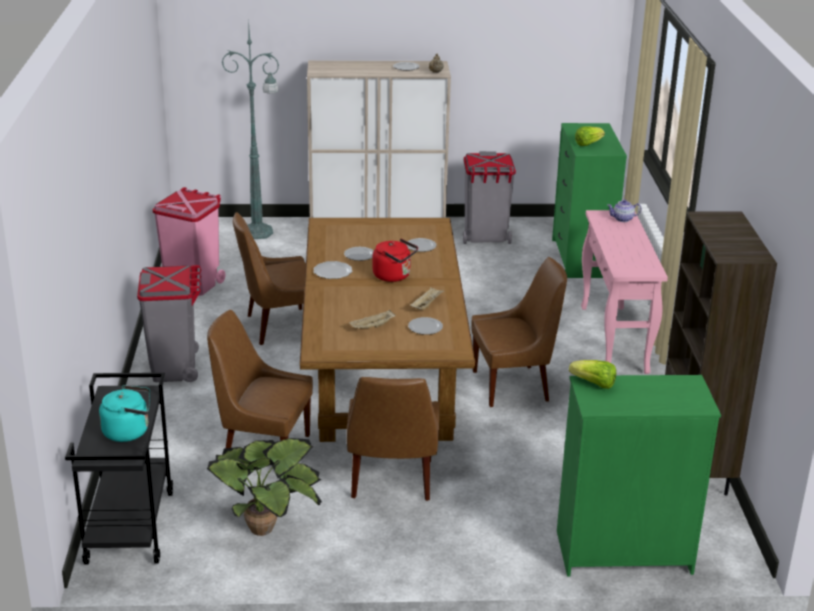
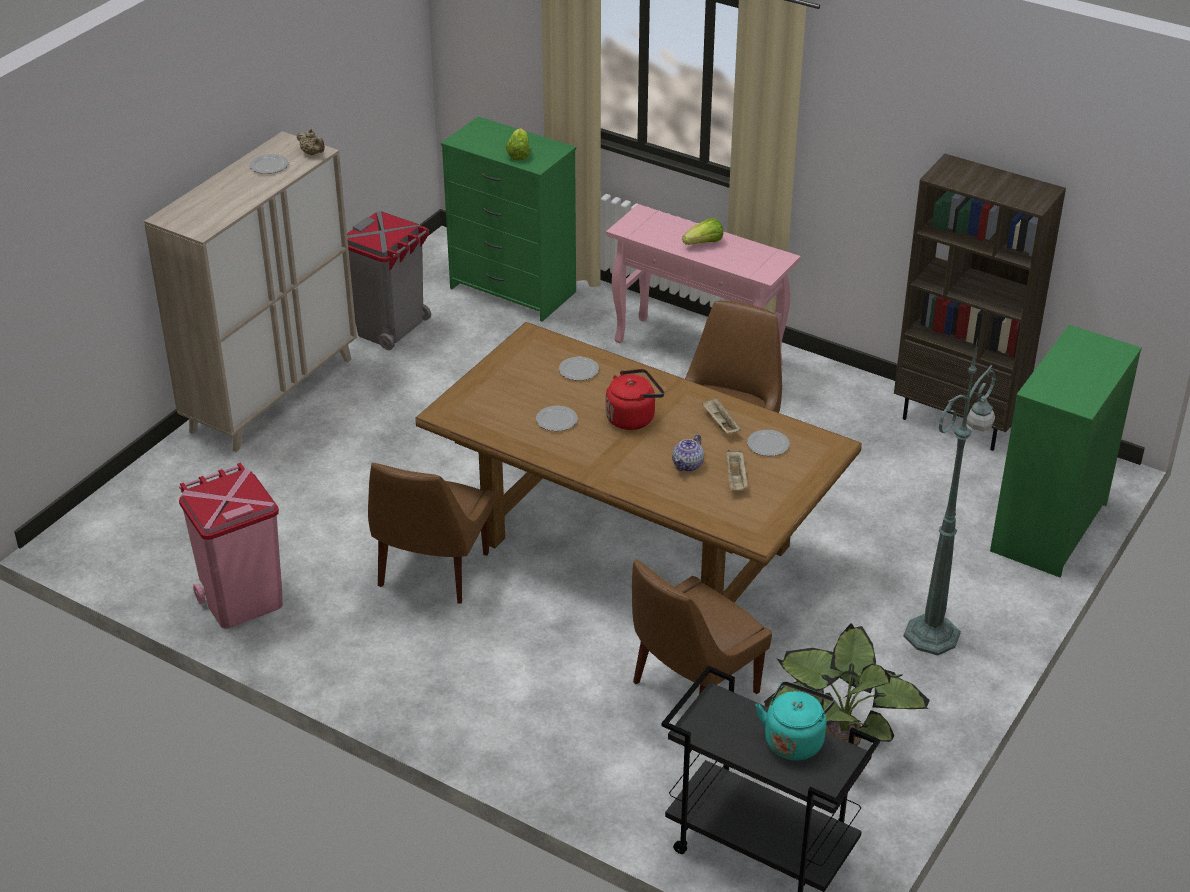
camera: 55 degrees left, 10 degrees up
grey trash can [137,265,201,382] -> none
green floor lamp [222,18,279,239] -> green floor lamp moved to [903,336,996,655]
plate [313,261,352,279] -> none
brown chair [347,377,439,501] -> none
lettuce [569,360,616,389] -> lettuce moved to [682,218,723,245]
teapot [607,200,642,222] -> teapot moved to [672,434,704,472]

